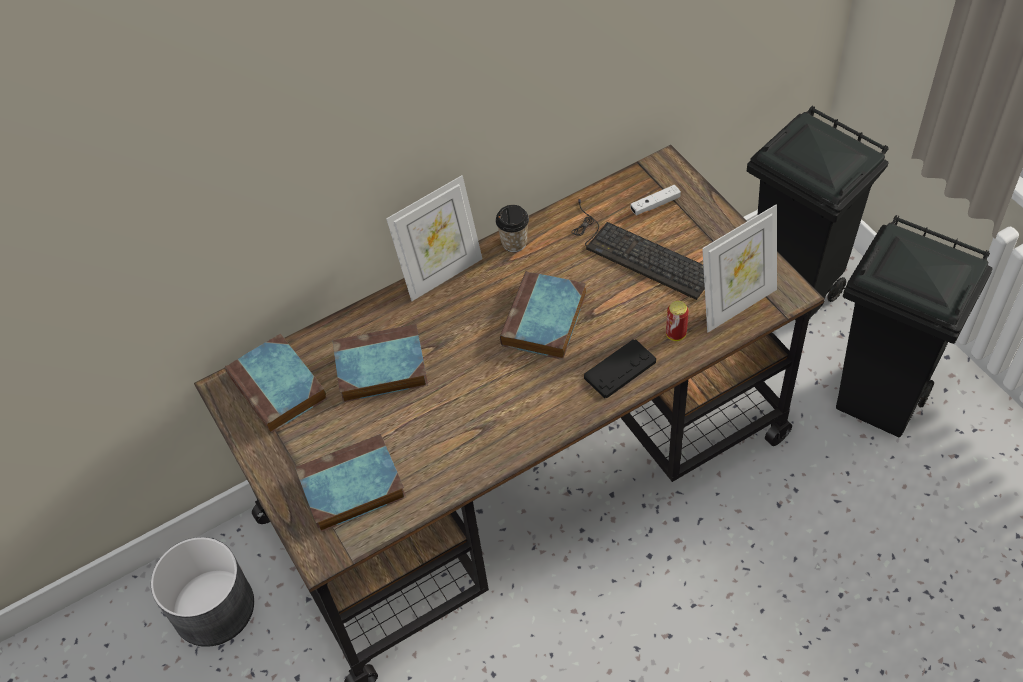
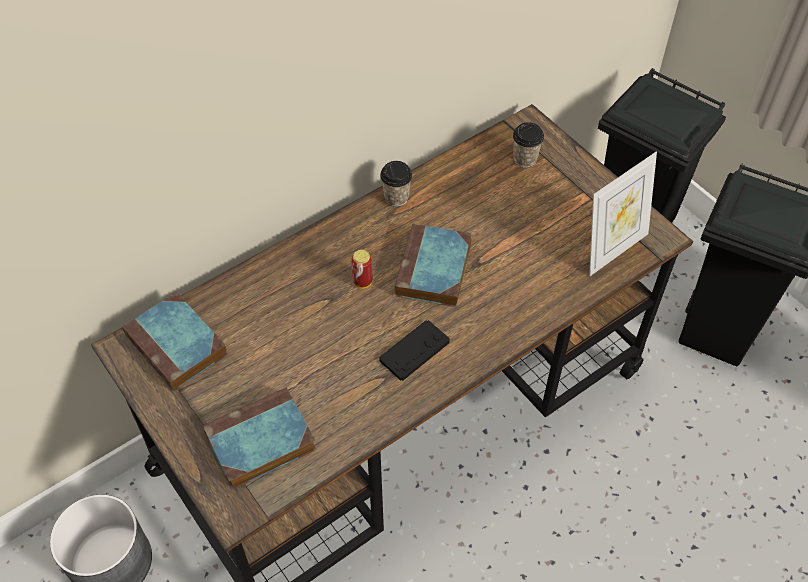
camera: 10 degrees left, 0 degrees up
book [332,324,428,402] -> none
picture frame [386,175,482,301] -> none
keyboard [571,199,705,300] -> none
black game controller [584,339,656,398] -> black game controller moved to [379,320,450,381]
white game controller [630,185,681,215] -> cup [513,122,544,168]
can [666,301,689,341] -> can moved to [351,250,373,289]

